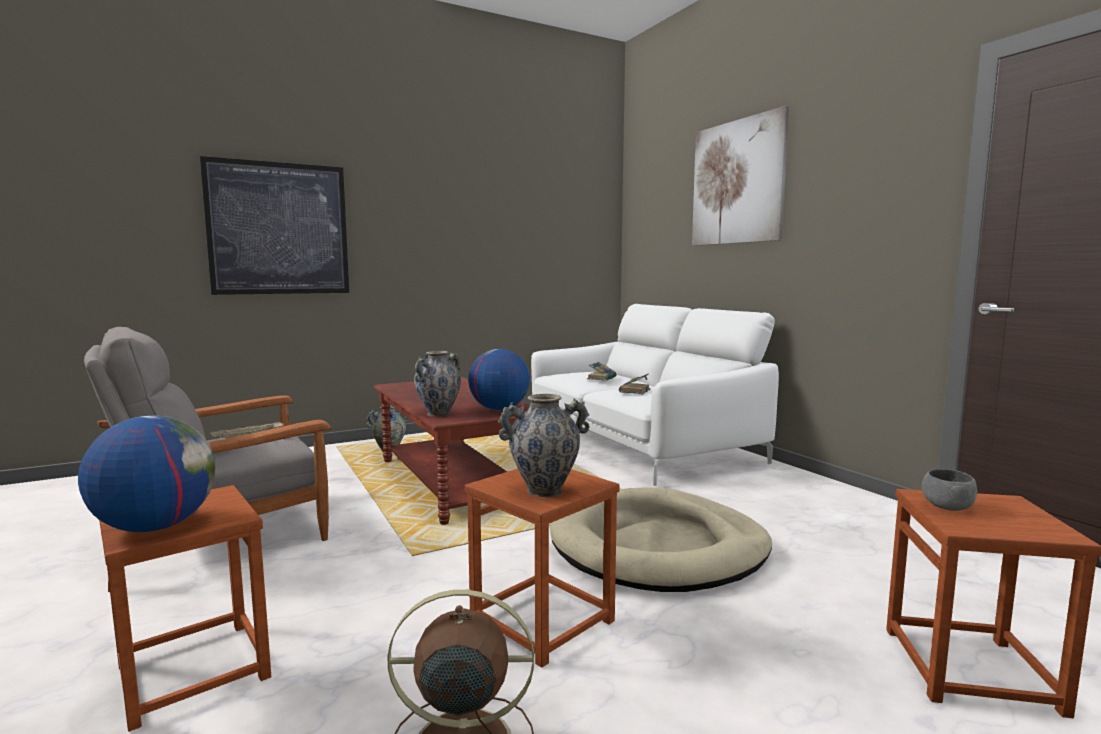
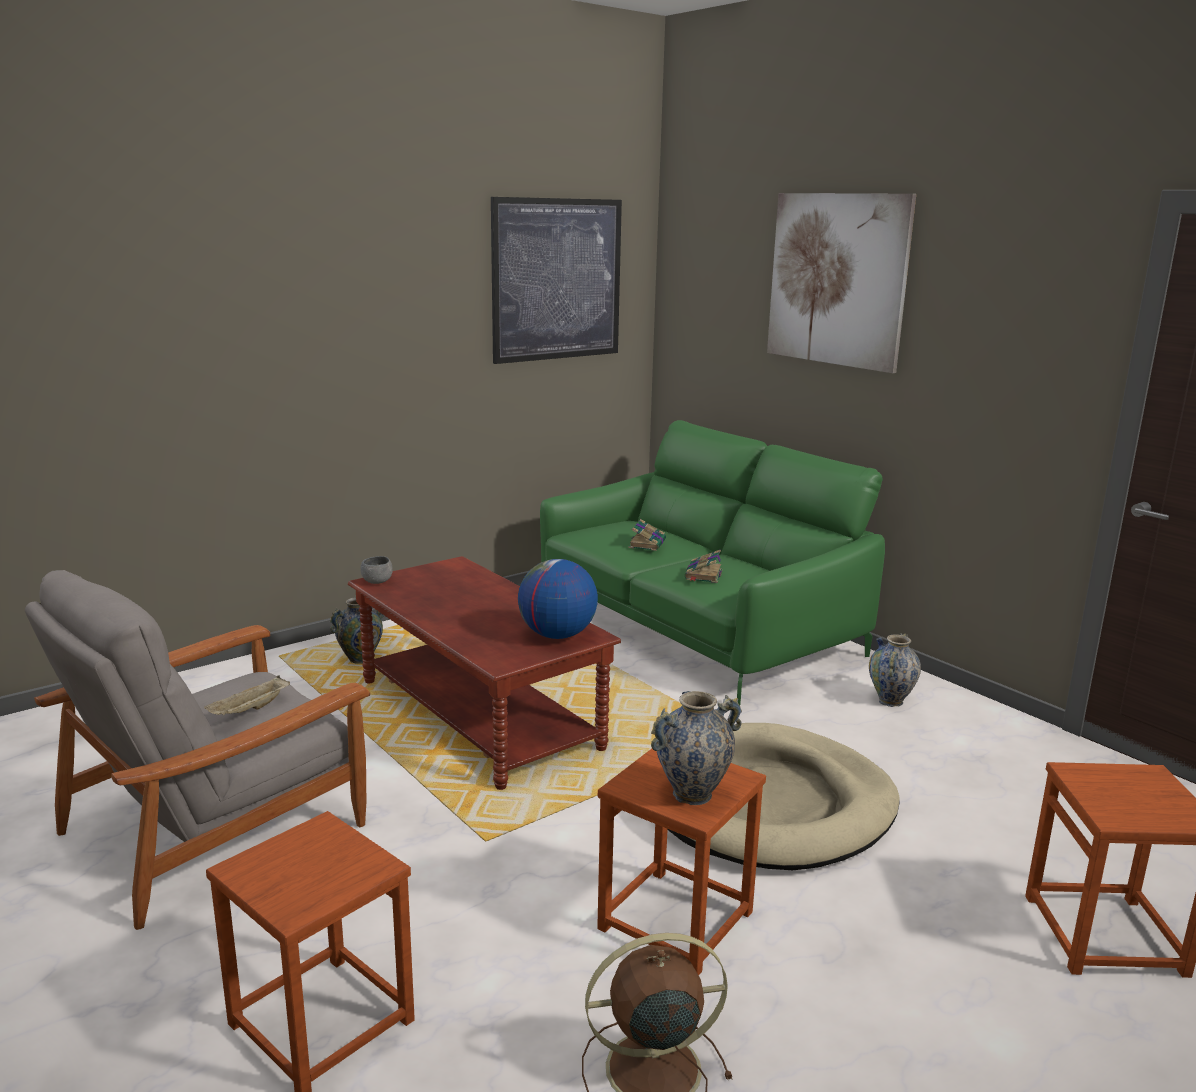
camera: 10 degrees left, 10 degrees up
globe [78,416,215,532] -> none
picture [200,156,349,295] -> picture moved to [491,197,622,364]
vase [414,351,461,417] -> vase moved to [869,633,921,707]
white sofa [531,304,779,486] -> green sofa [540,420,885,705]
grey bowl [922,469,977,511] -> grey bowl moved to [360,556,393,584]

